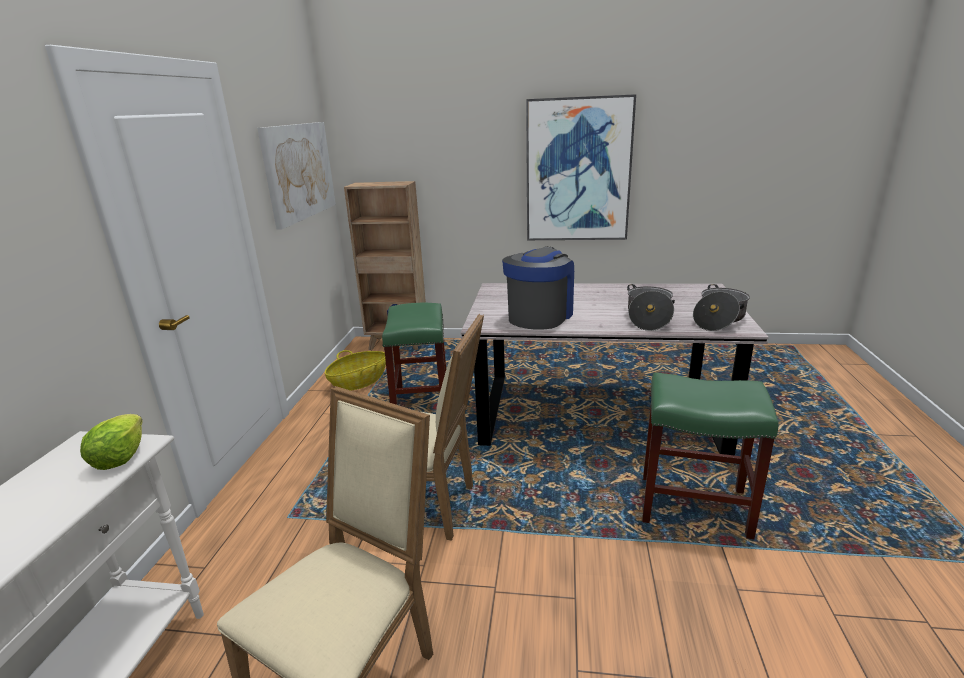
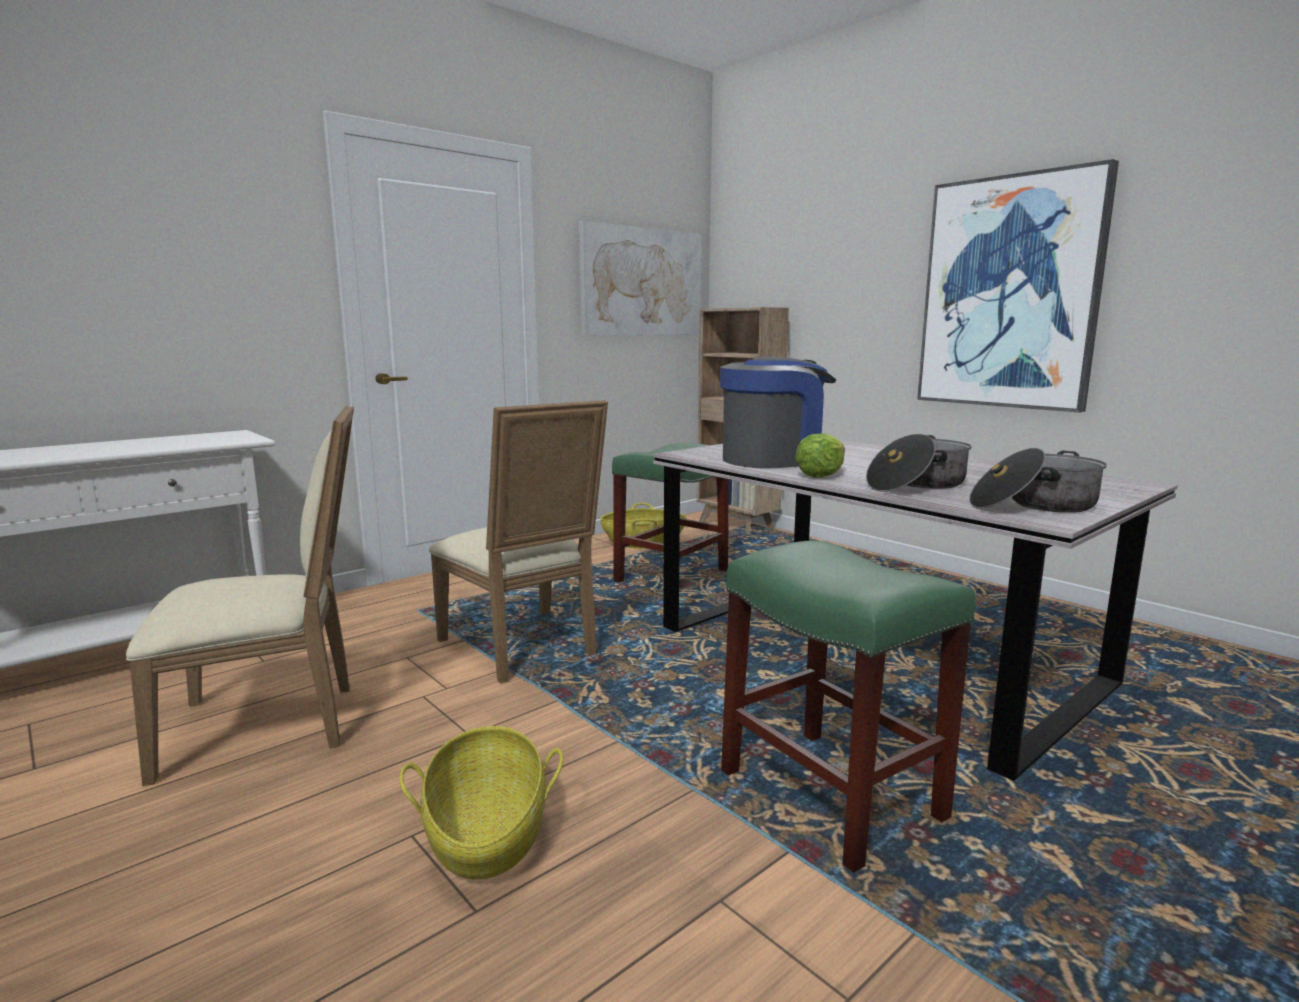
camera: 40 degrees right, 10 degrees down
lettuce [80,414,143,470] -> lettuce moved to [795,433,845,478]
none -> basket [399,726,563,879]

